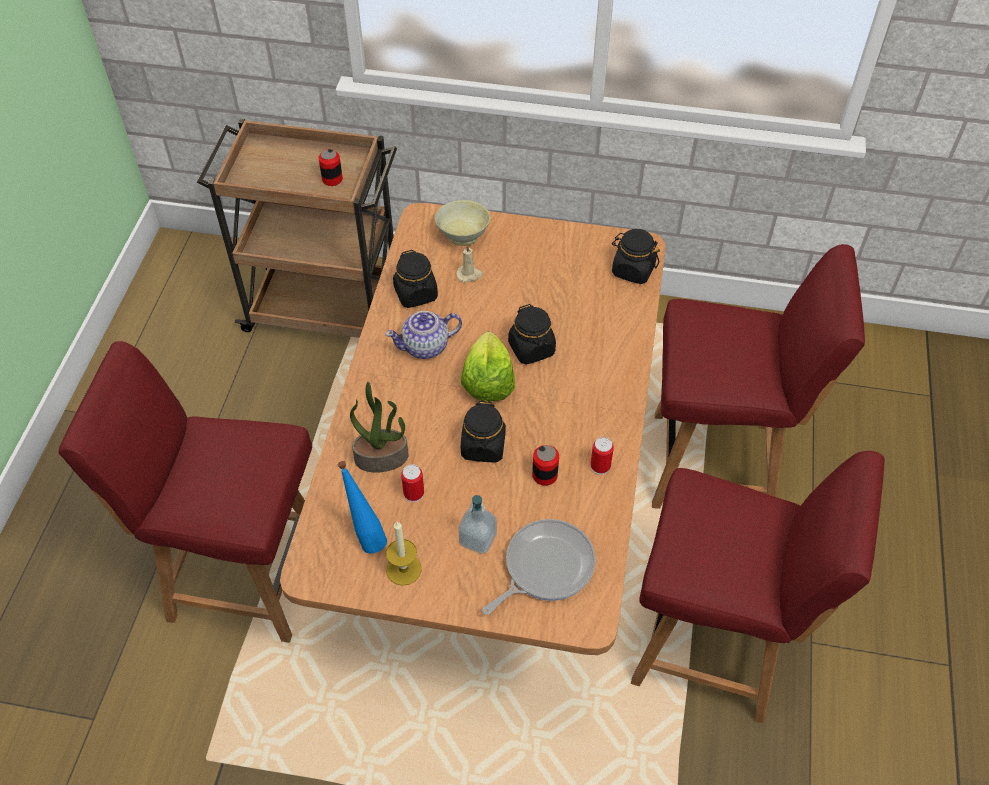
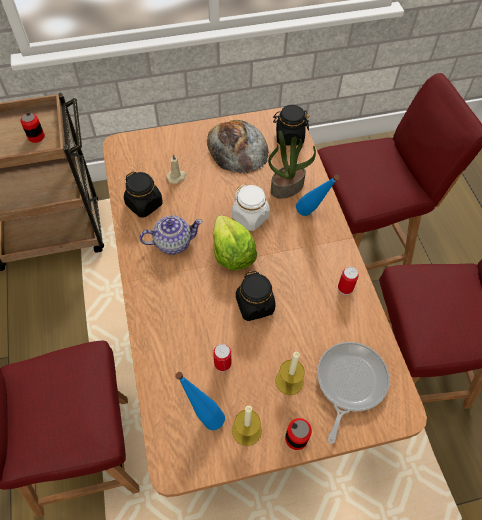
camera: 25 degrees left, 5 degrees up
potted plant [350,382,408,473] -> potted plant moved to [268,131,316,199]
teapot [385,311,462,359] -> teapot turned 150 degrees counterclockwise [139,216,203,254]
beige bowl [435,200,490,246] -> none
soap dispenser [458,495,497,554] -> candle [275,352,305,395]
black jar [508,304,556,365] -> white jar [232,185,270,231]
can [532,445,559,486] -> can moved to [285,418,312,450]
none -> bread [207,120,269,174]
none -> blue bottle [296,175,339,216]

